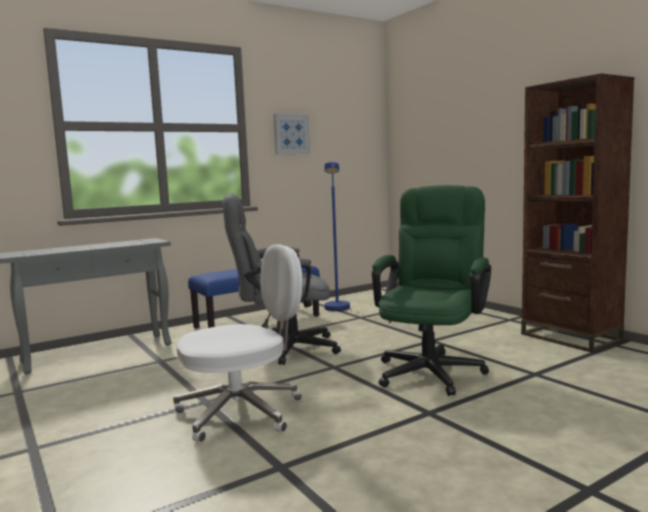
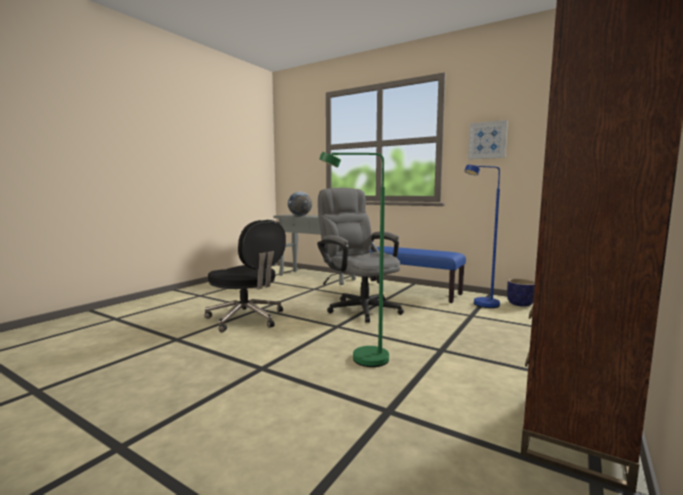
camera: 65 degrees right, 0 degrees up
white office chair [173,245,302,443] -> black office chair [204,220,286,332]
green office chair [372,185,491,396] -> green floor lamp [319,152,389,367]
none -> globe [288,192,312,216]
none -> planter [507,279,535,307]

